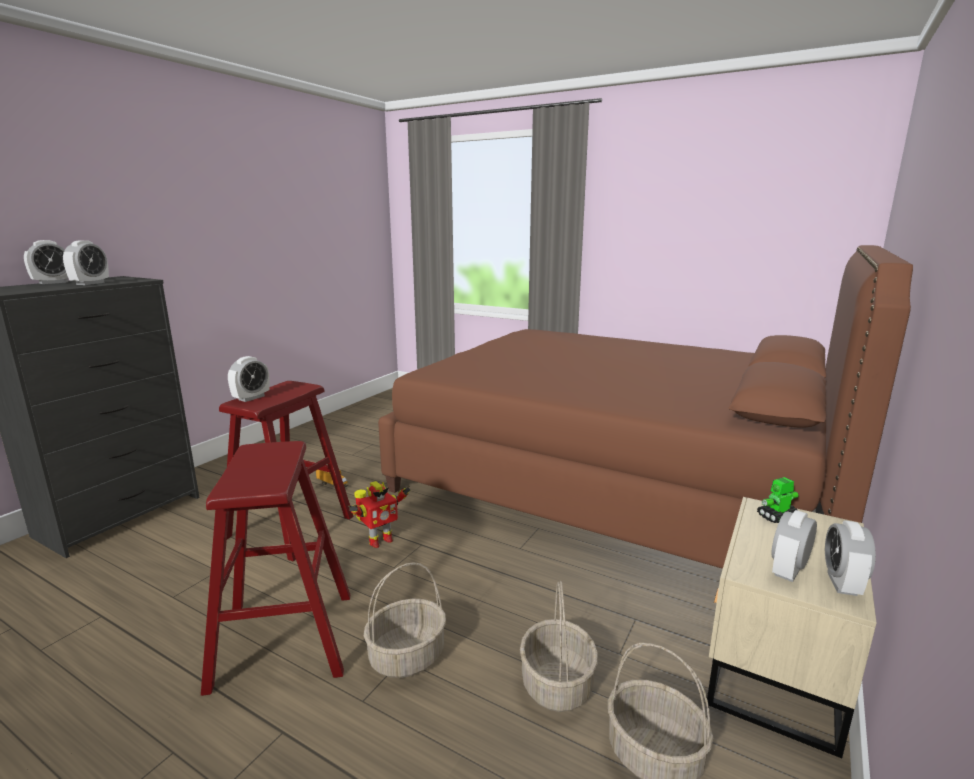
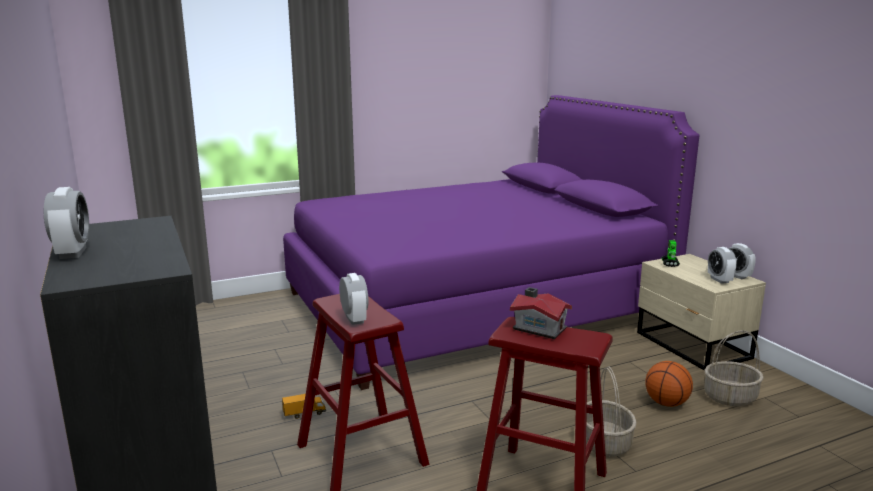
camera: 55 degrees left, 0 degrees up
alarm clock [63,240,109,285] -> none
toy robot [348,481,411,548] -> none
brown bed [378,245,913,569] -> purple bed [283,95,699,390]
basket [520,581,598,712] -> basketball [645,361,693,407]
none -> toy house [510,287,572,339]

